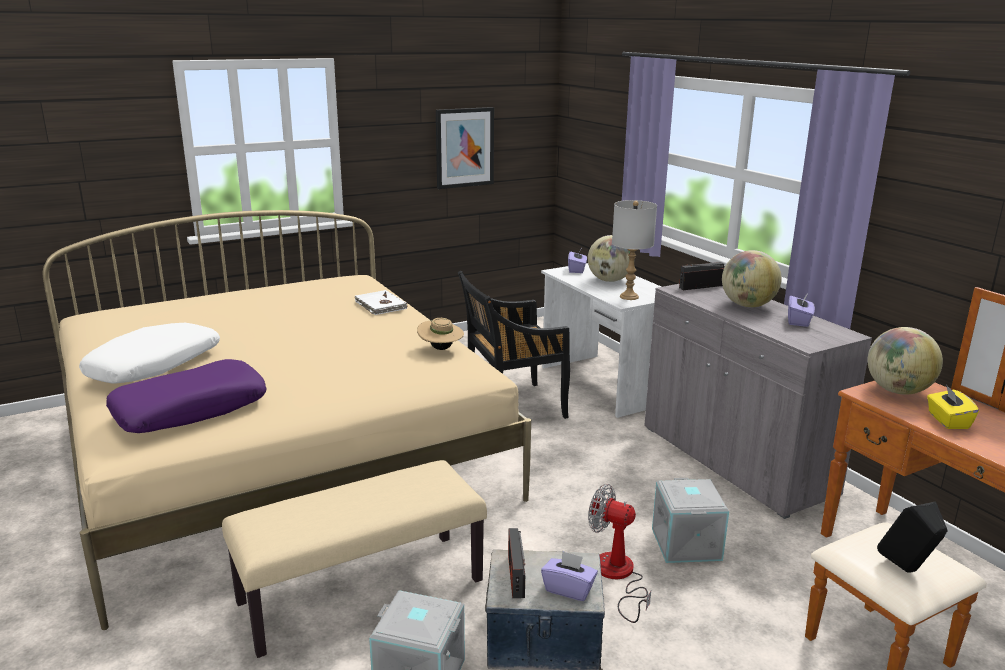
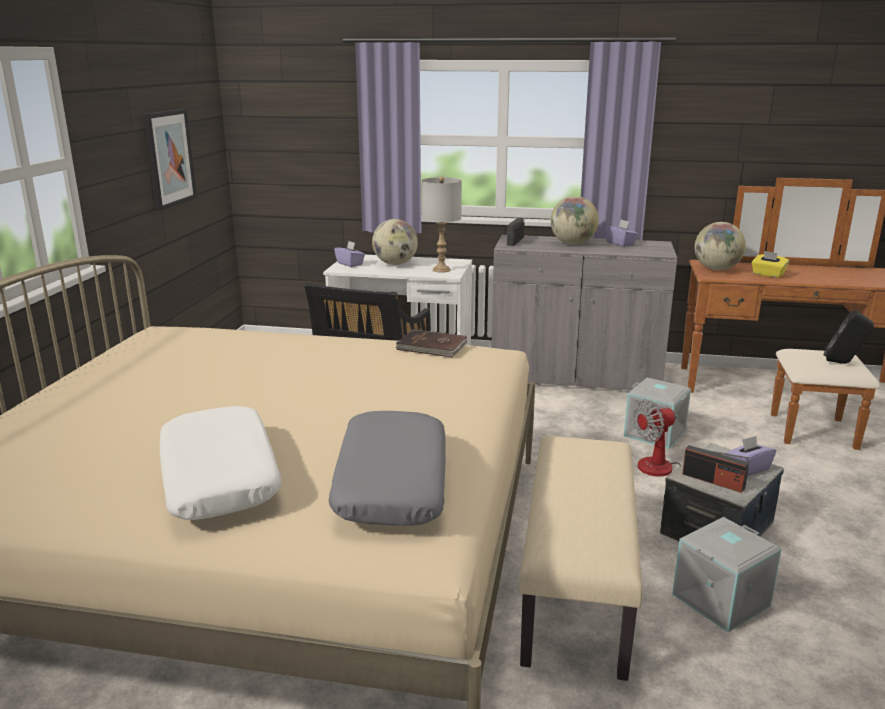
camera: 50 degrees left, 0 degrees up
purple pillow [106,359,267,433] -> grey pillow [329,411,446,526]
white book [355,290,407,315] -> none
beige hat [417,318,464,350] -> brown book [395,329,467,357]

